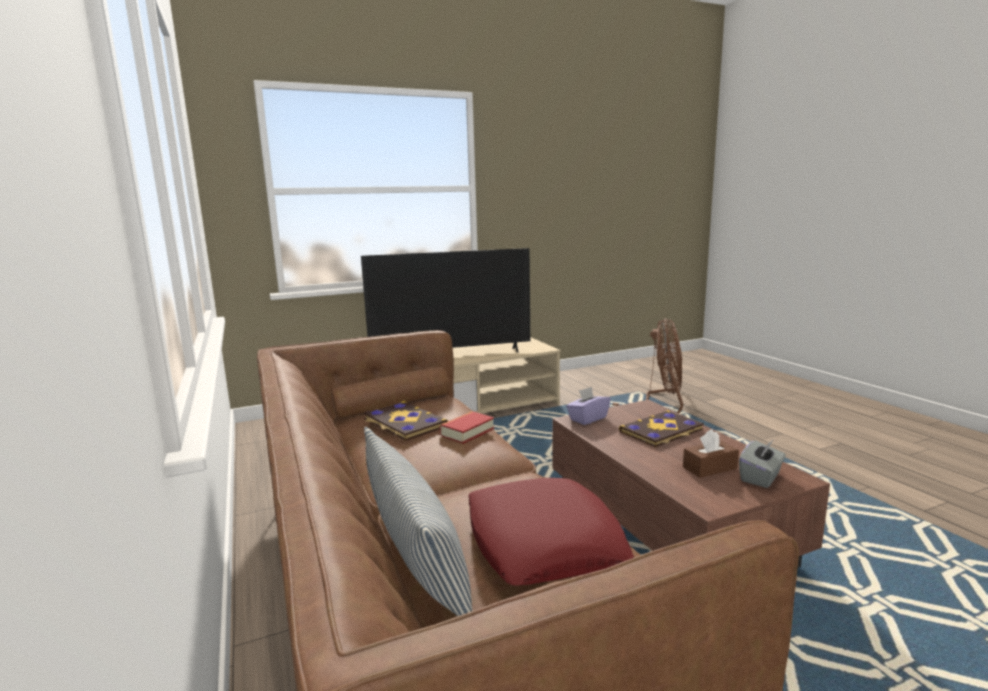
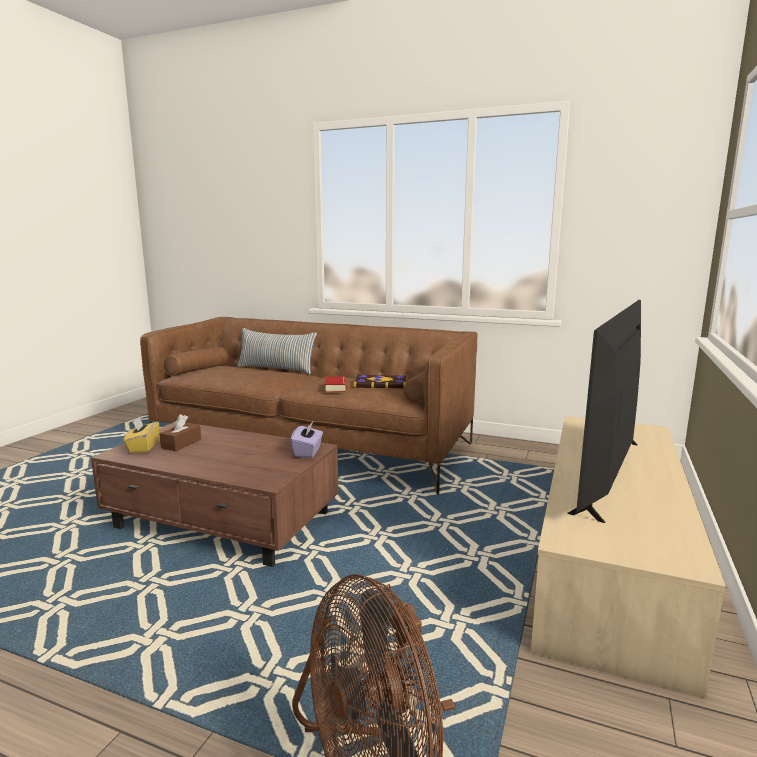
camera: 135 degrees right, 0 degrees up
red pillow [468,478,634,586] -> none
book [619,410,704,447] -> none
grey tissue box [739,439,786,488] -> yellow tissue box [123,416,159,453]

